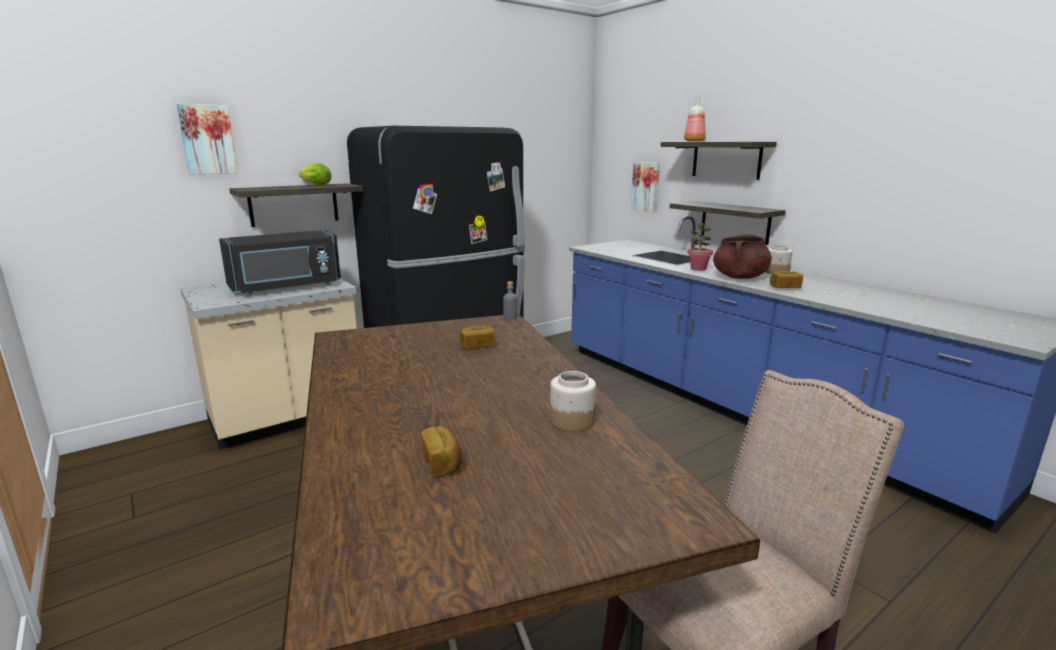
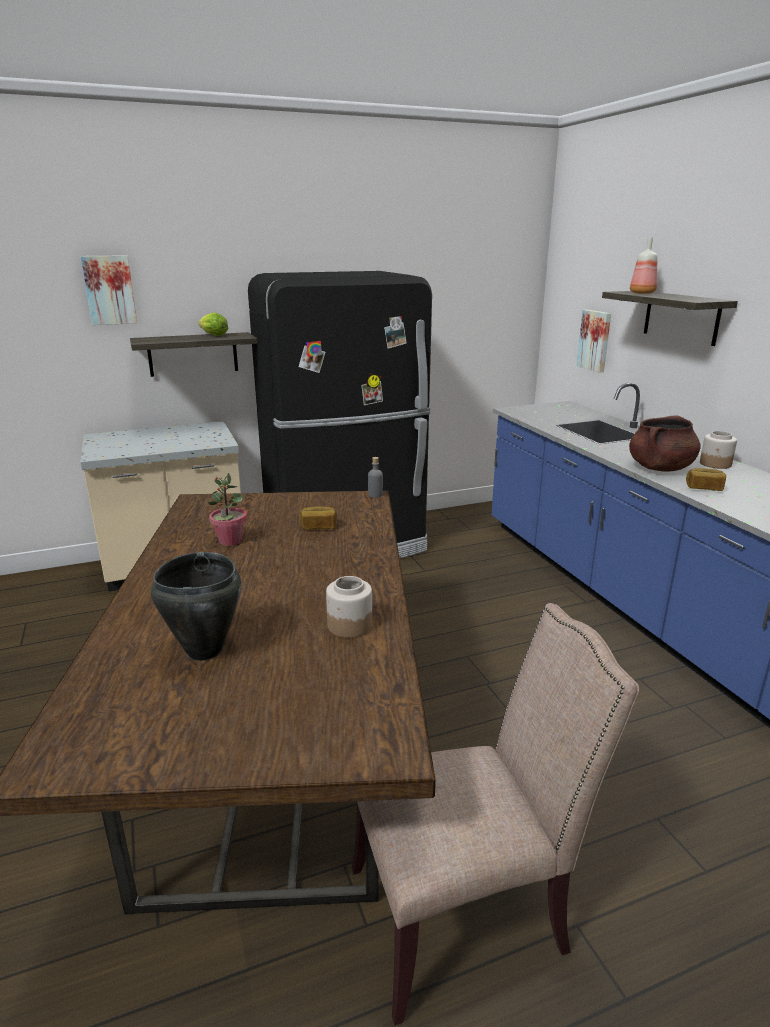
camera: 15 degrees right, 5 degrees up
black microwave [219,230,341,294] -> none
bread [421,426,462,476] -> black cooking pot [151,552,241,661]
shelf [670,201,786,245] -> none
potted plant [688,222,713,271] -> potted plant moved to [208,473,247,546]

